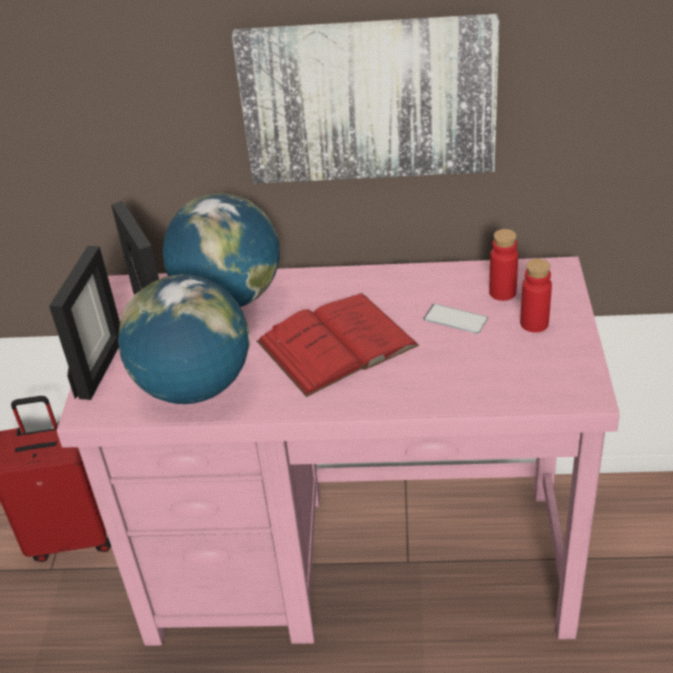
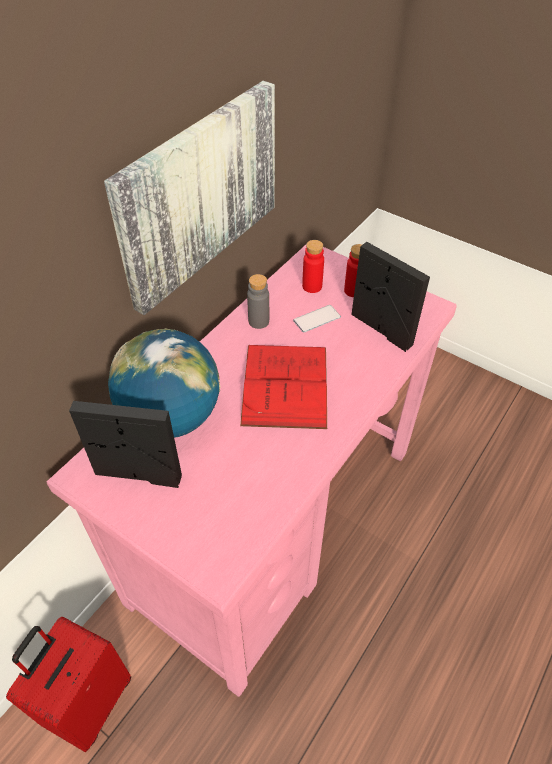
camera: 60 degrees left, 10 degrees up
picture frame [49,246,120,400] -> picture frame moved to [351,242,430,352]
globe [118,274,250,404] -> none
none -> grey bottle [247,274,269,329]

